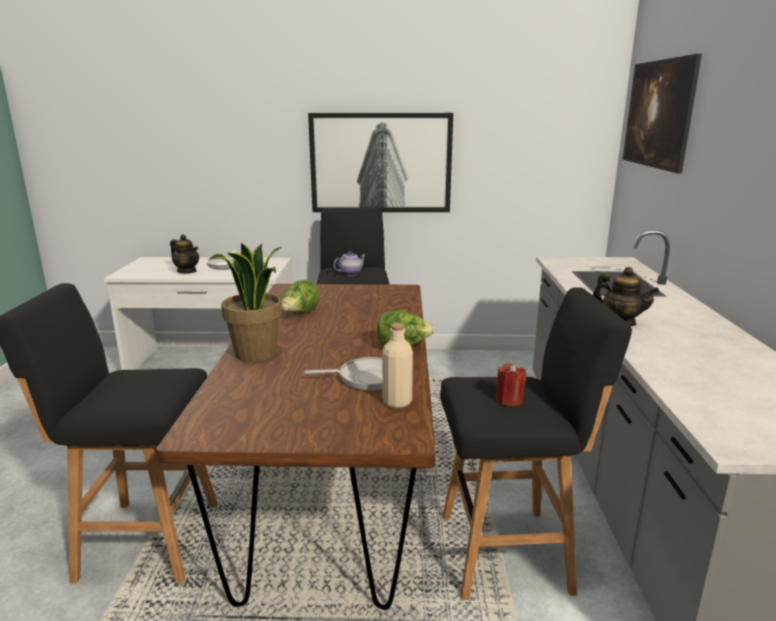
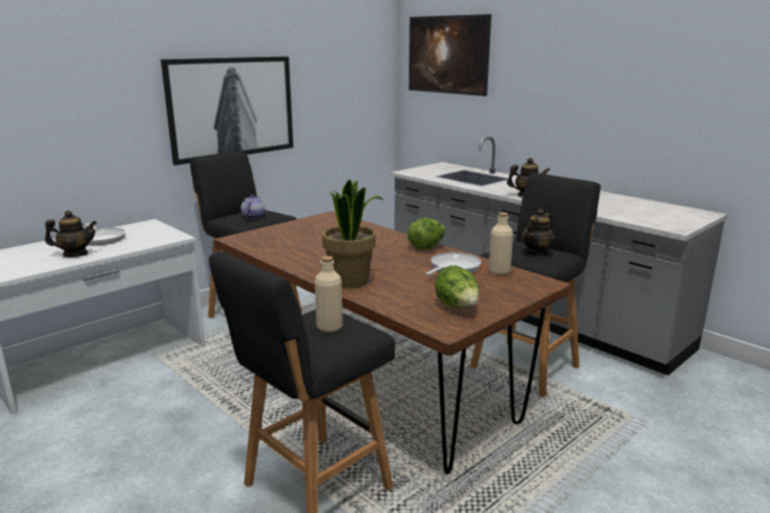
camera: 45 degrees left, 0 degrees up
lettuce [281,280,320,314] -> lettuce moved to [435,265,479,307]
red candle [496,363,527,406] -> teapot [522,209,555,257]
none -> beige bottle [315,256,343,333]

